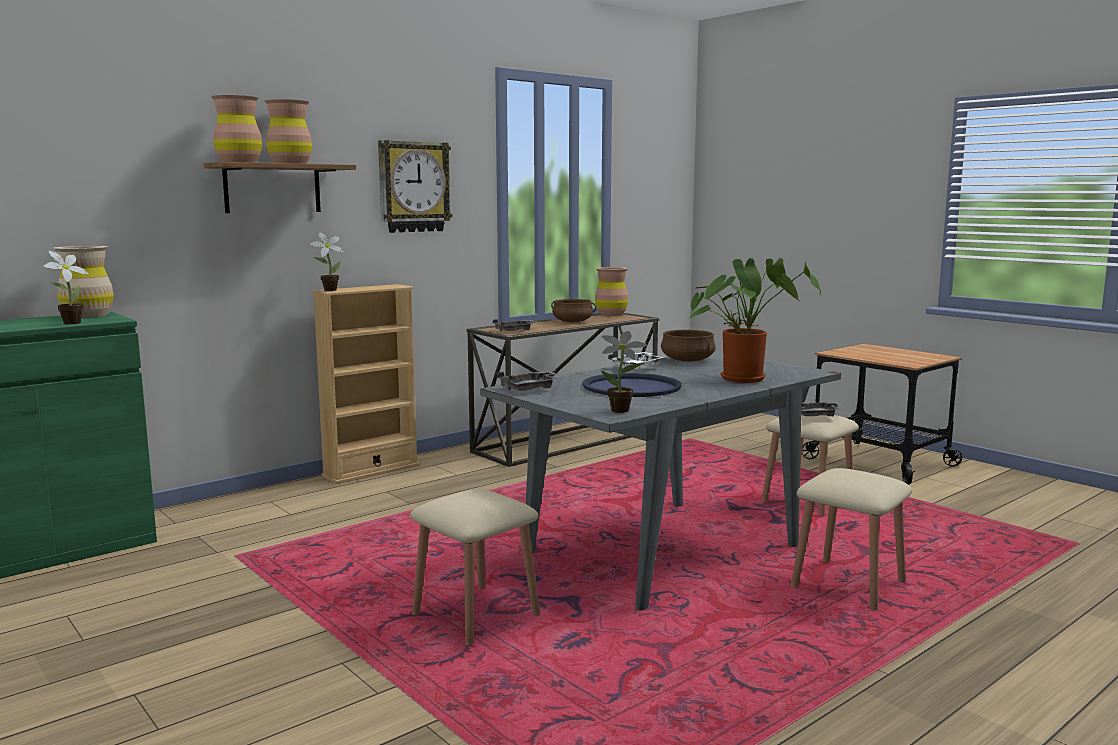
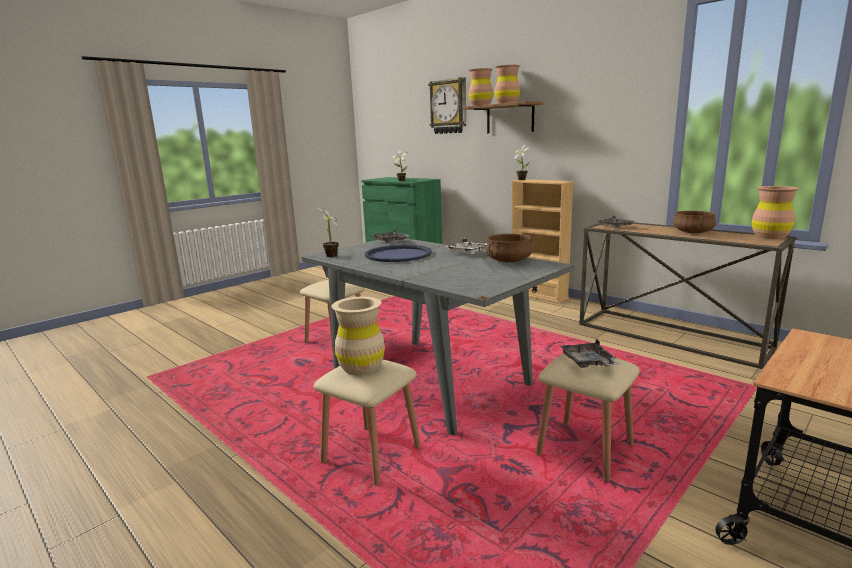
camera: 85 degrees right, 5 degrees up
beige vase [53,246,114,318] -> beige vase moved to [332,297,385,375]
wall clock [378,140,453,233] -> wall clock moved to [428,77,466,134]
potted plant [689,258,821,383] -> none

